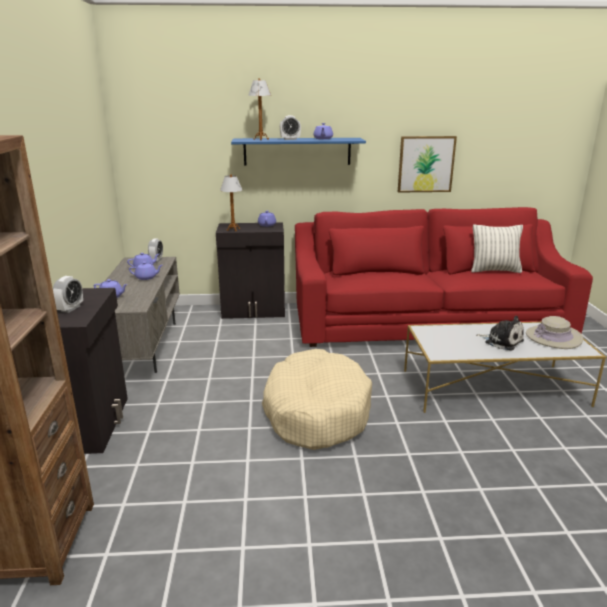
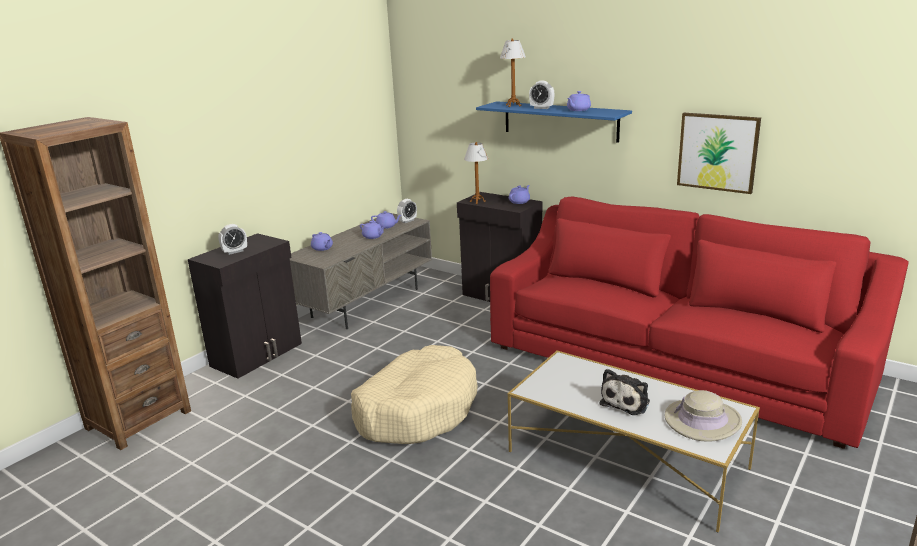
camera: 40 degrees right, 0 degrees up
pillow [471,224,523,273] -> none
plush toy [476,316,524,351] -> plush toy turned 45 degrees clockwise [600,369,650,415]

